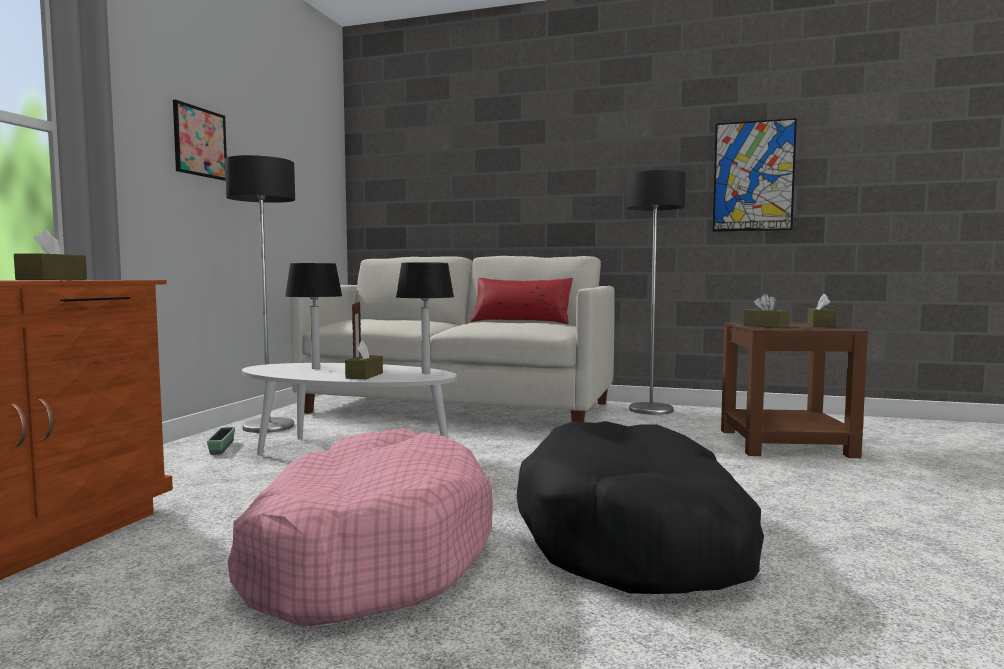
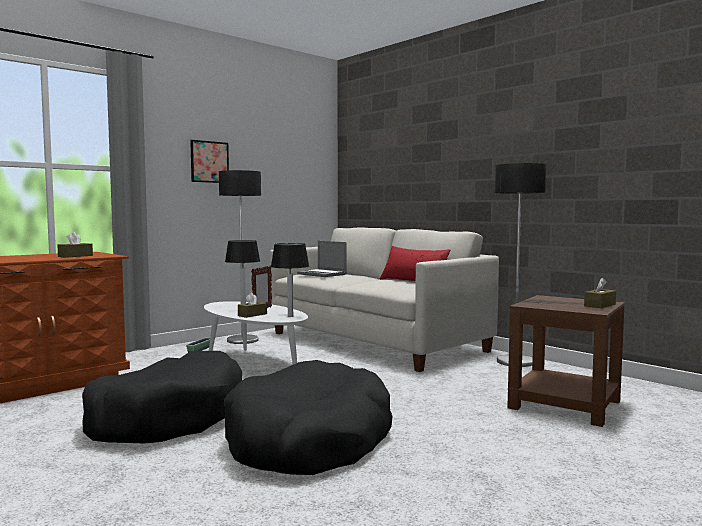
camera: 30 degrees right, 0 degrees up
pink dog bed [227,428,493,627] -> black dog bed [82,351,242,443]
picture [713,118,797,232] -> none
brown tissue box [743,294,789,328] -> none
none -> laptop [297,241,347,277]

